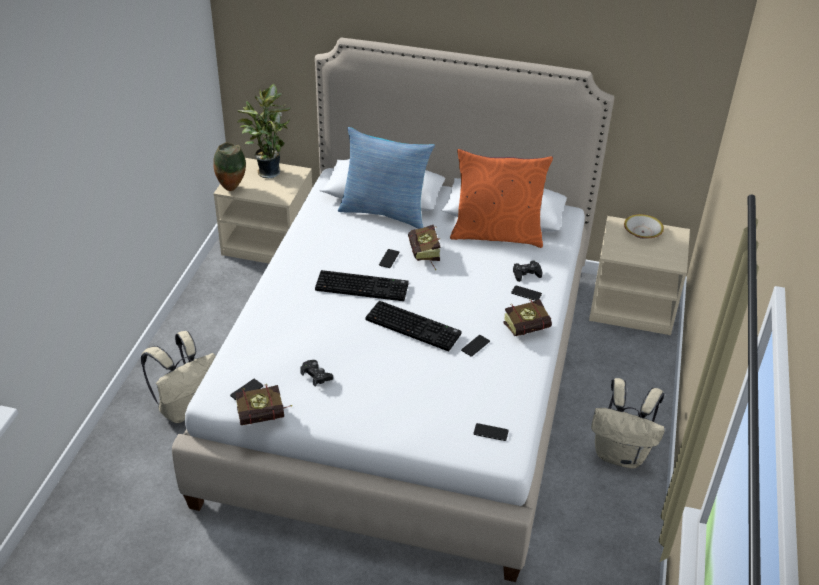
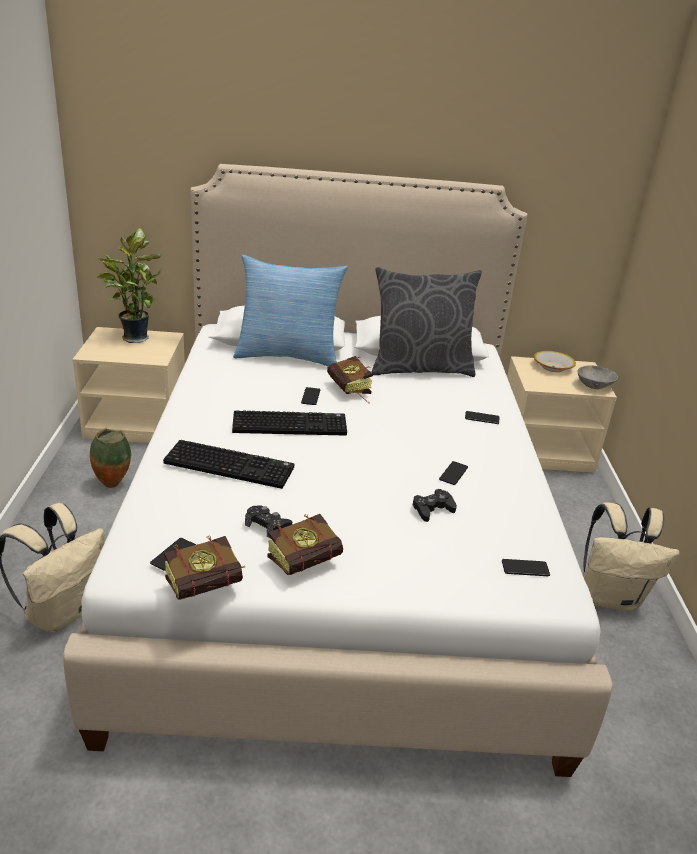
camera: 15 degrees left, 10 degrees down
vase [213,142,246,191] -> vase moved to [90,428,131,488]
keyboard [365,301,462,351] -> keyboard moved to [163,440,294,489]
orange pillow [450,149,553,248] -> grey pillow [371,267,482,377]
book [504,299,552,336] -> book moved to [267,514,343,575]
black game controller [513,260,542,282] -> black game controller moved to [412,489,457,522]
none -> grey bowl [578,365,618,389]

